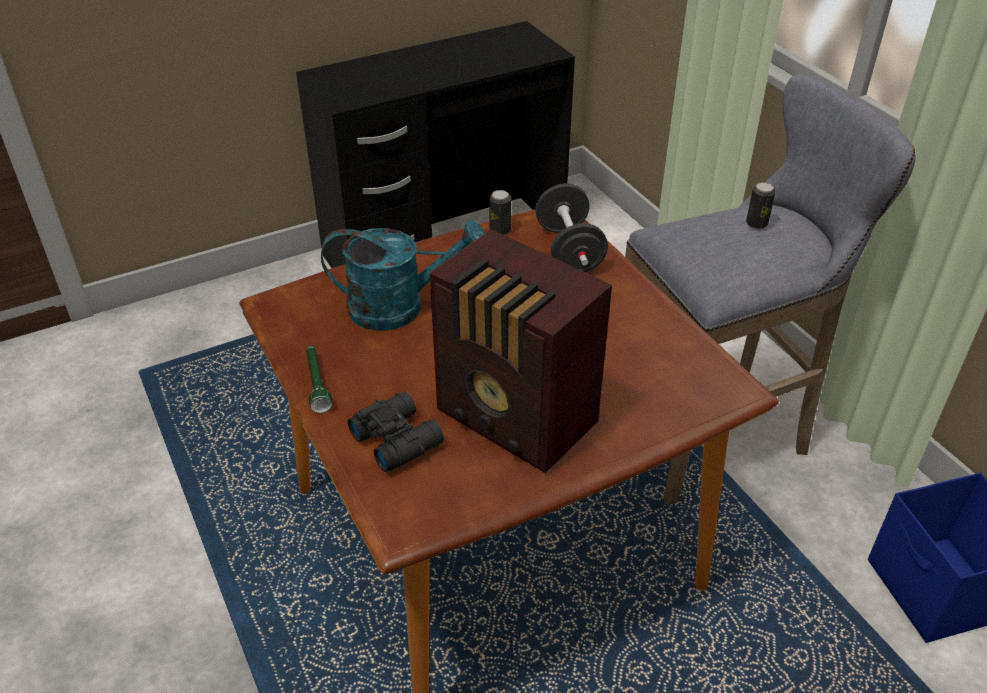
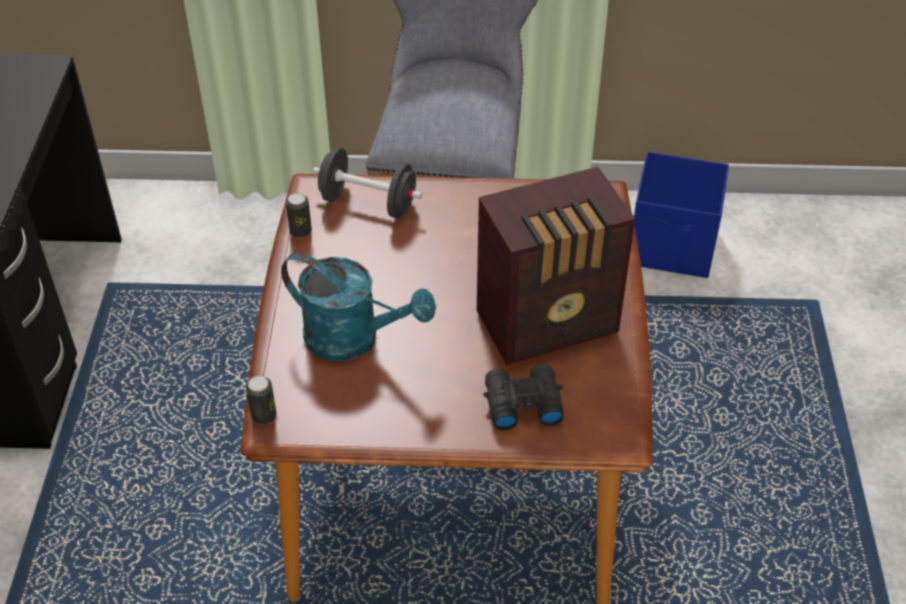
camera: 60 degrees left, 5 degrees up
green flashlight [306,345,332,413] -> none
turquoise watering can [321,220,485,331] -> turquoise watering can turned 90 degrees clockwise [281,252,436,361]
can [746,182,776,229] -> can moved to [245,376,277,425]

